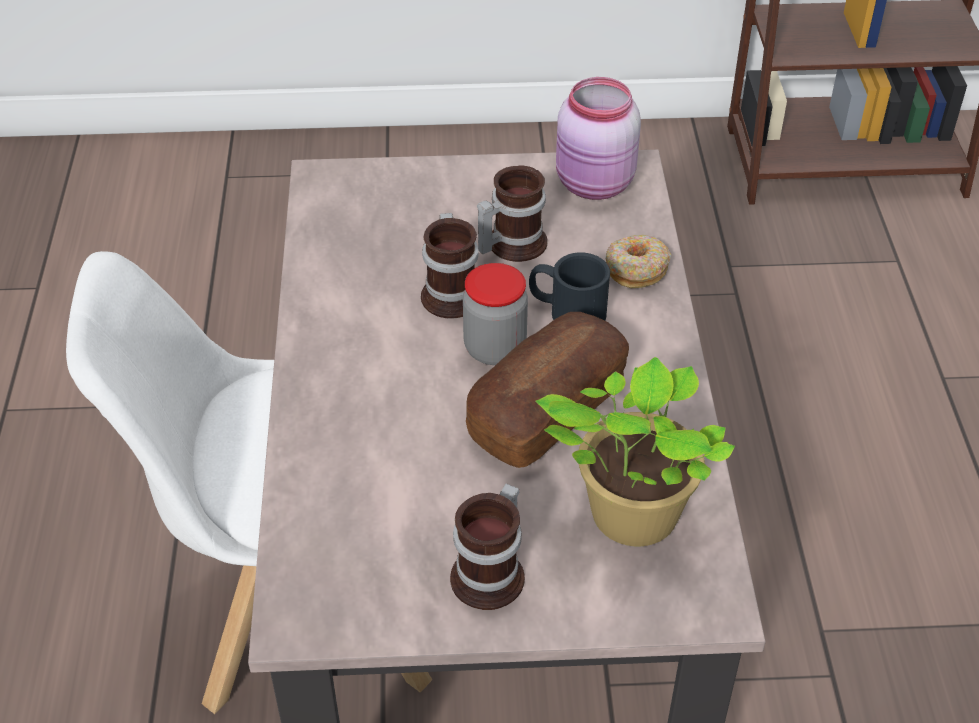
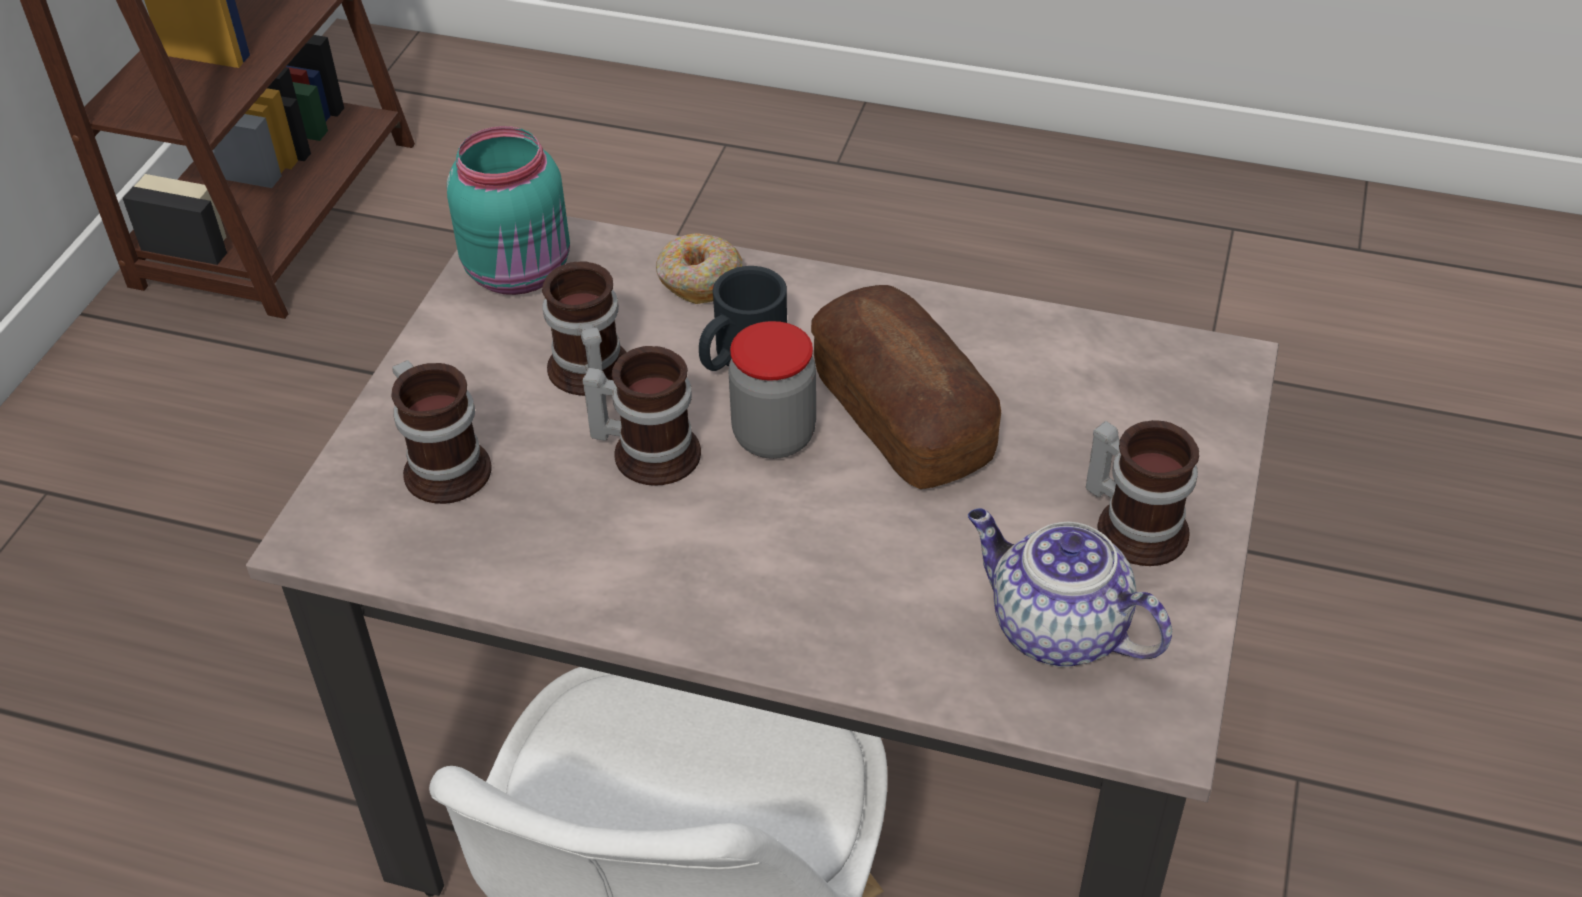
camera: 70 degrees left, 0 degrees up
potted plant [535,357,735,546] -> none
pink jar [556,77,641,200] -> turquoise jar [447,126,570,295]
none -> mug [391,360,491,504]
none -> teapot [968,508,1172,667]

